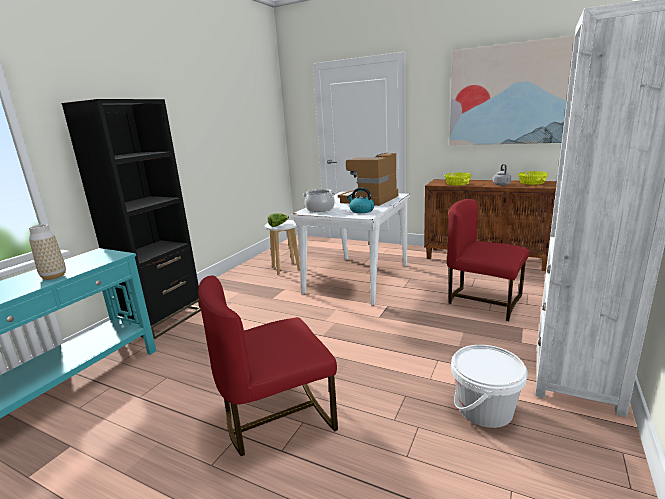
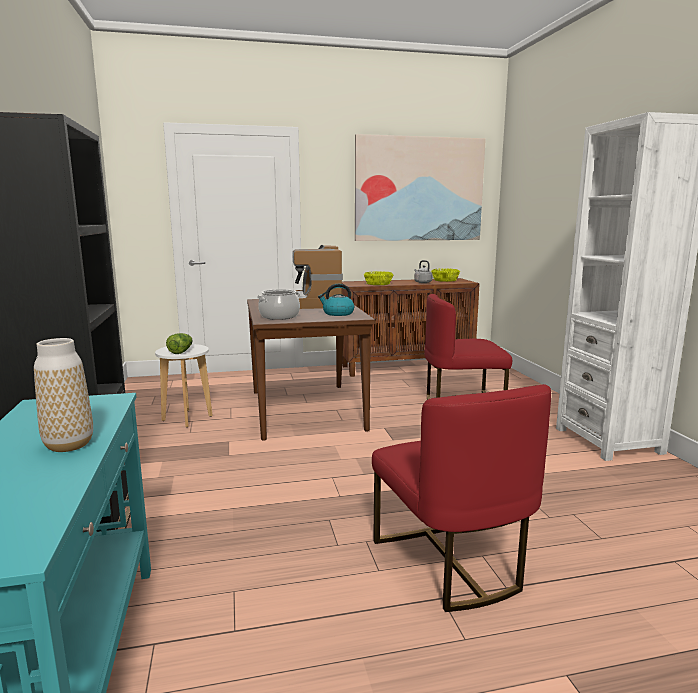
camera: 40 degrees left, 5 degrees down
red chair [198,275,338,456] -> red chair turned 45 degrees counterclockwise [372,384,551,612]
white dining table [291,192,410,306] -> brown dining table [247,299,375,441]
white bucket [451,345,528,428] -> none

